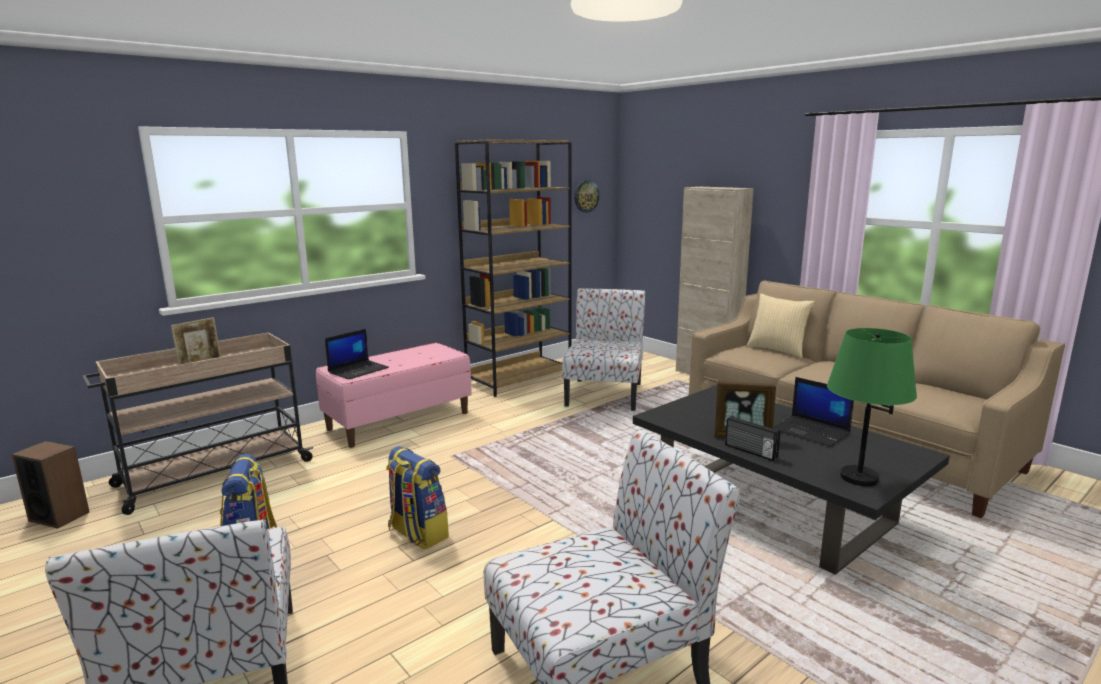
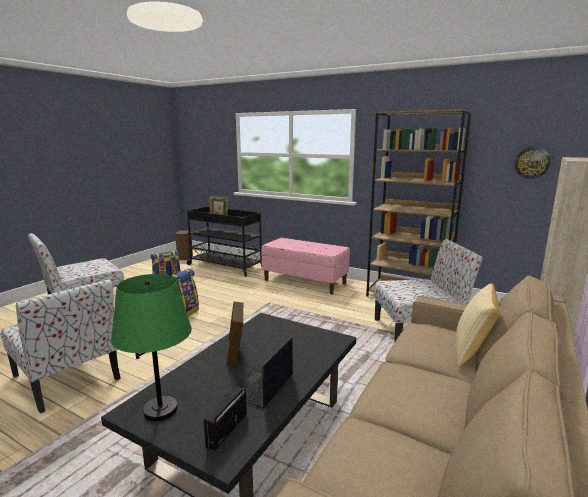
camera: 70 degrees right, 0 degrees up
beige cart [82,332,314,515] -> black cart [187,206,262,277]
laptop [325,329,389,380] -> none
radio [725,416,781,461] -> radio moved to [204,386,247,451]

